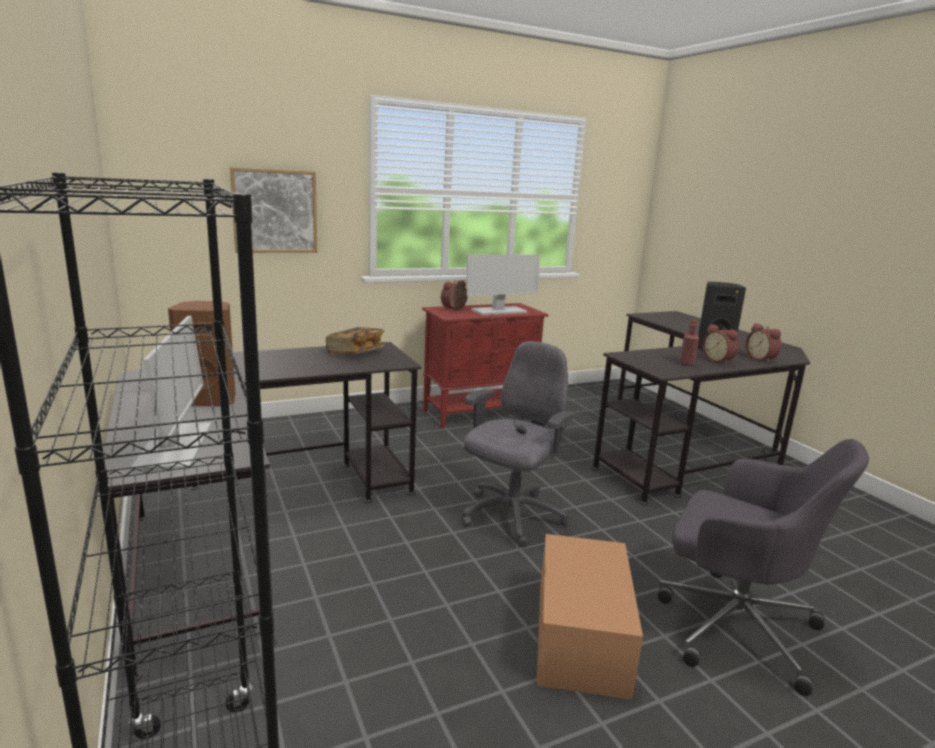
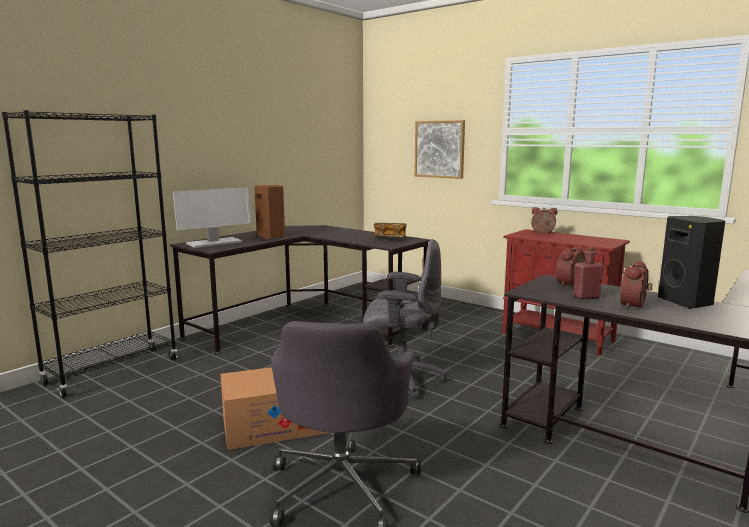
camera: 65 degrees right, 5 degrees down
monitor [467,254,540,315] -> none
alarm clock [746,323,782,363] -> alarm clock moved to [556,246,585,287]

